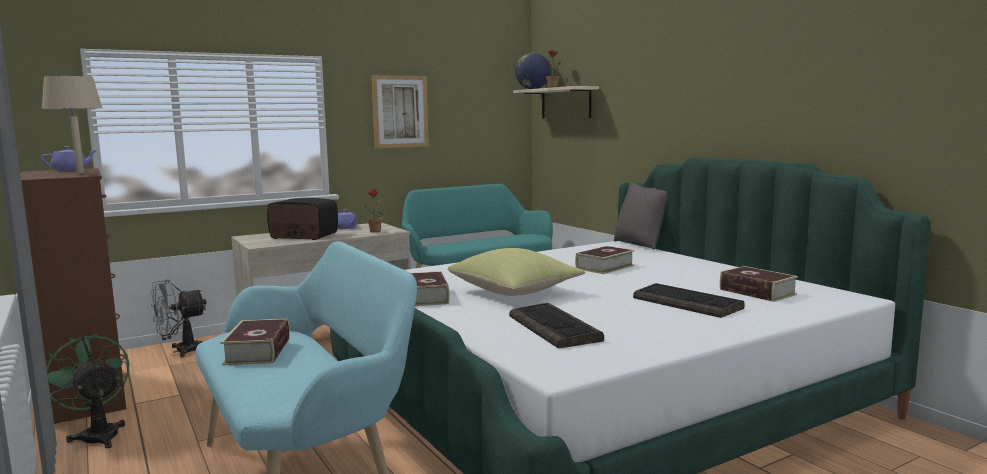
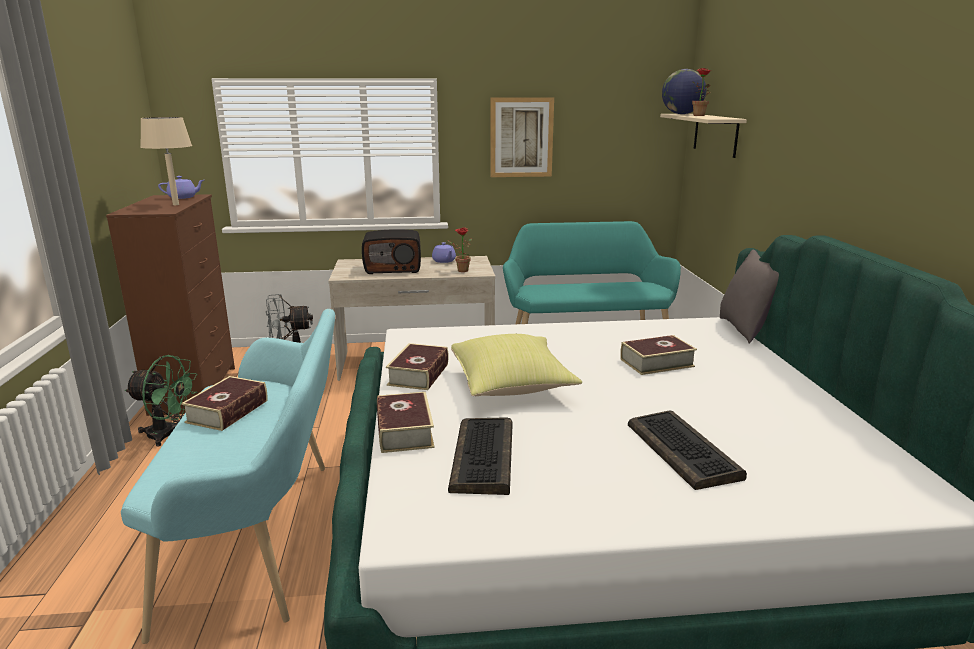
camera: 25 degrees right, 10 degrees up
green fan [46,333,129,448] -> green fan turned 120 degrees clockwise [125,355,198,447]
radio [267,198,338,240] -> radio turned 135 degrees clockwise [362,229,421,274]
book [720,266,798,302] -> book moved to [377,392,434,453]

